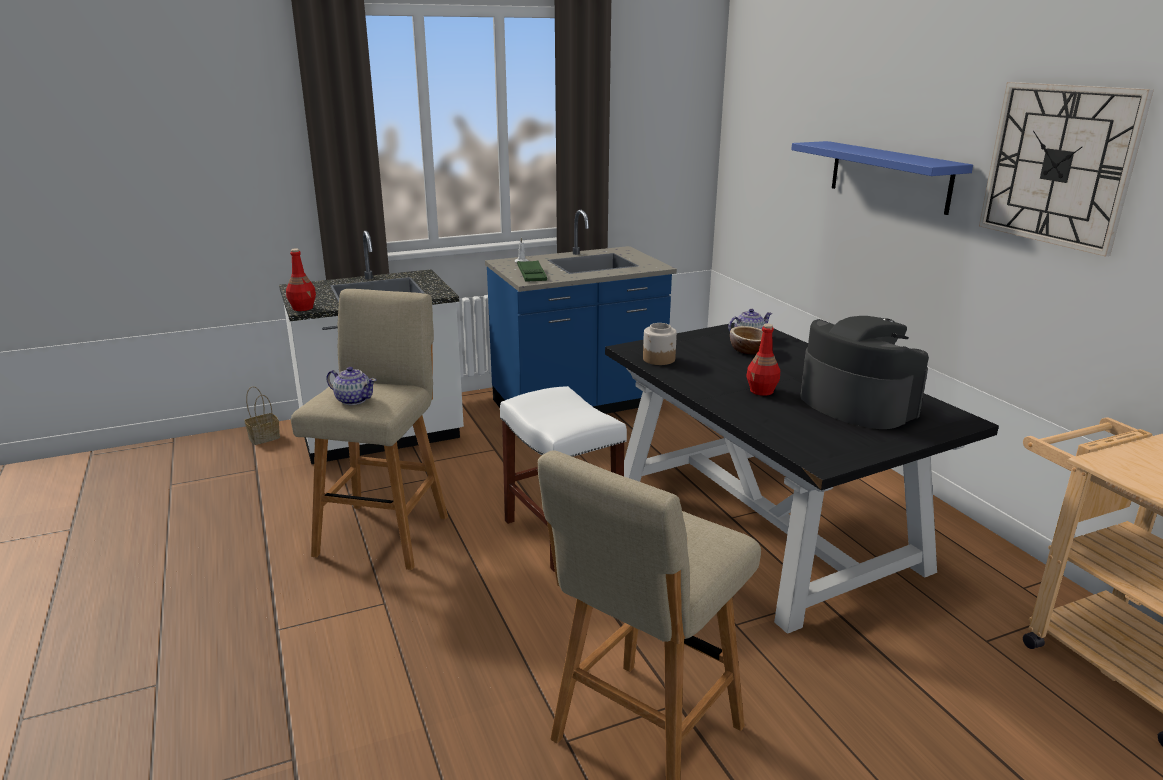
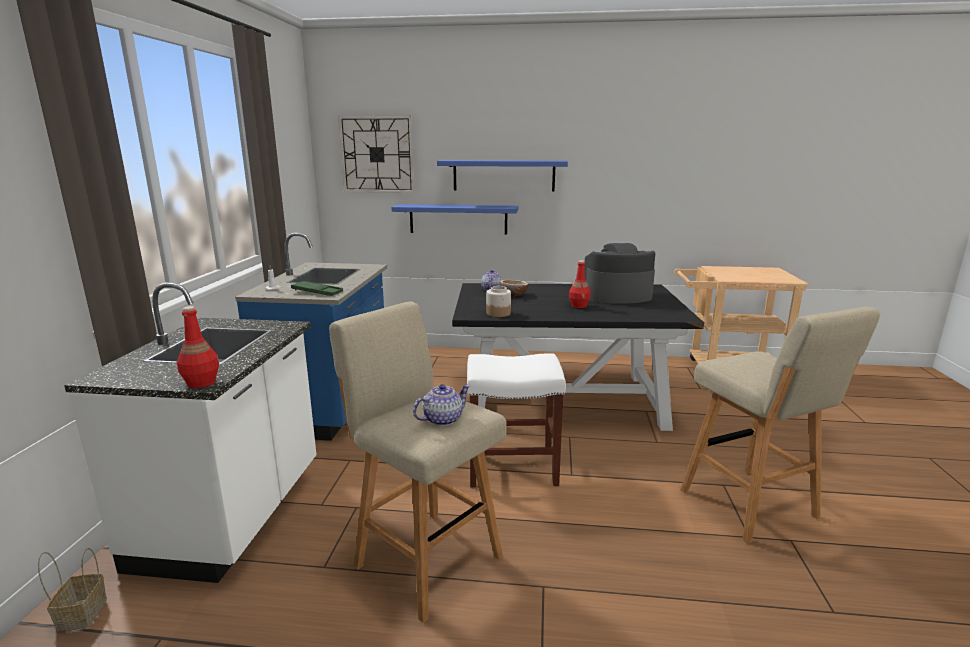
camera: 60 degrees left, 5 degrees down
wall clock [979,82,1154,257] -> wall clock moved to [338,115,415,193]
none -> blue shelf [392,204,518,235]

